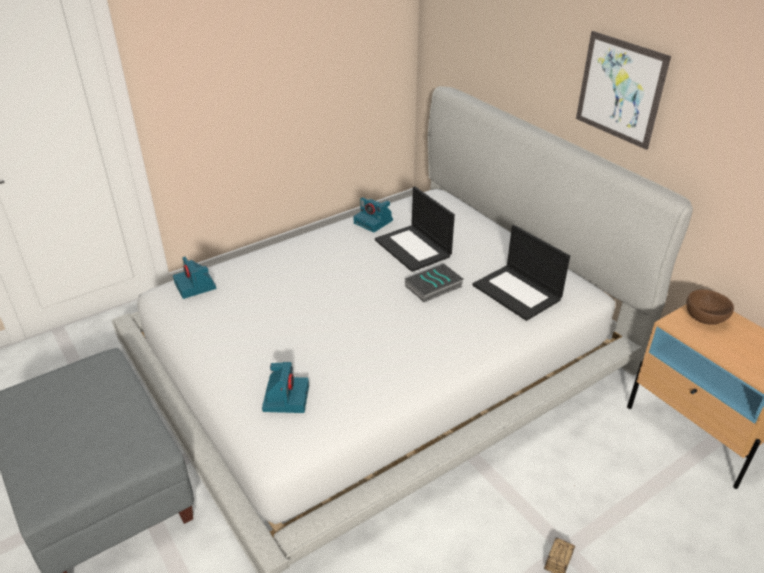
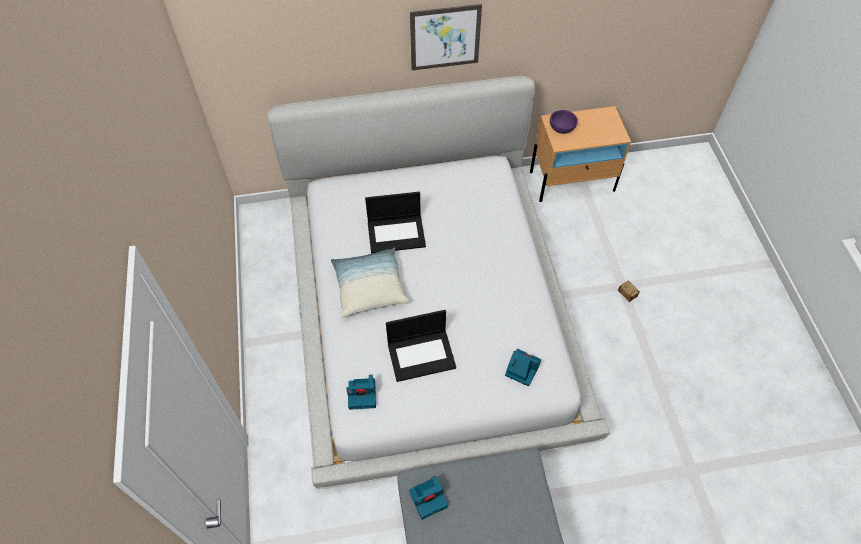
camera: 65 degrees left, 20 degrees up
camera [353,197,393,232] -> camera moved to [409,476,448,520]
book [405,264,463,302] -> none
laptop [473,225,570,321] -> laptop moved to [386,310,456,382]
brown bowl [686,289,734,325] -> purple bowl [550,110,578,134]
none -> pillow [331,247,409,317]

